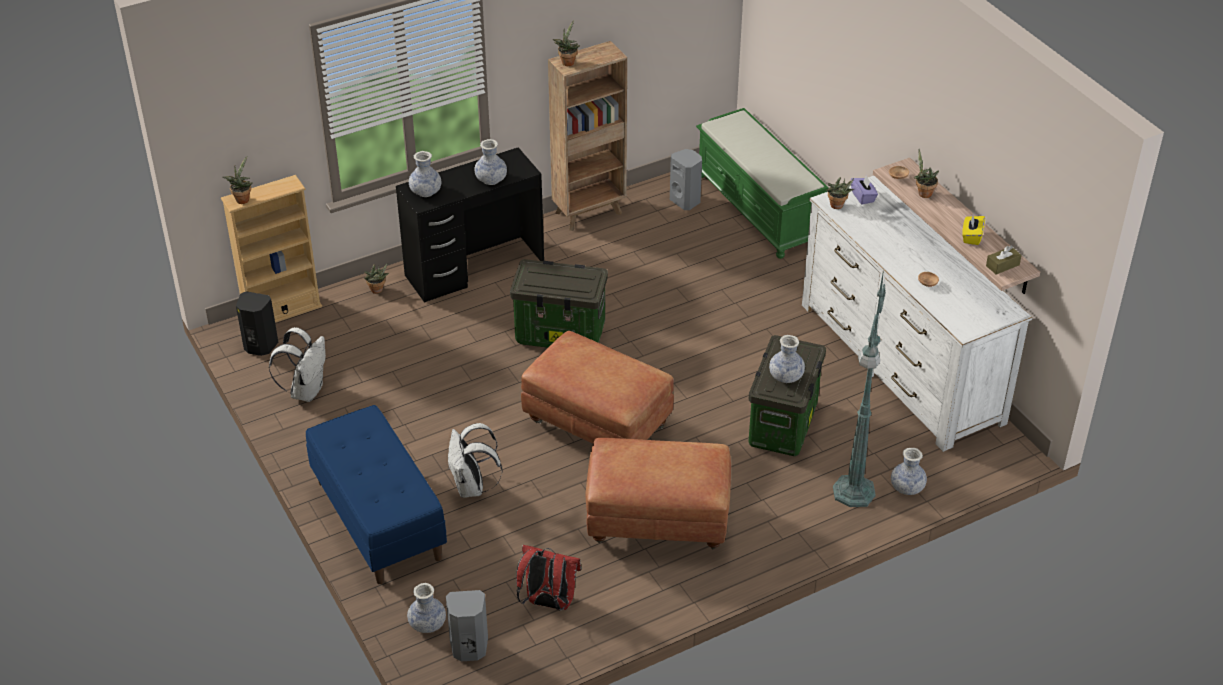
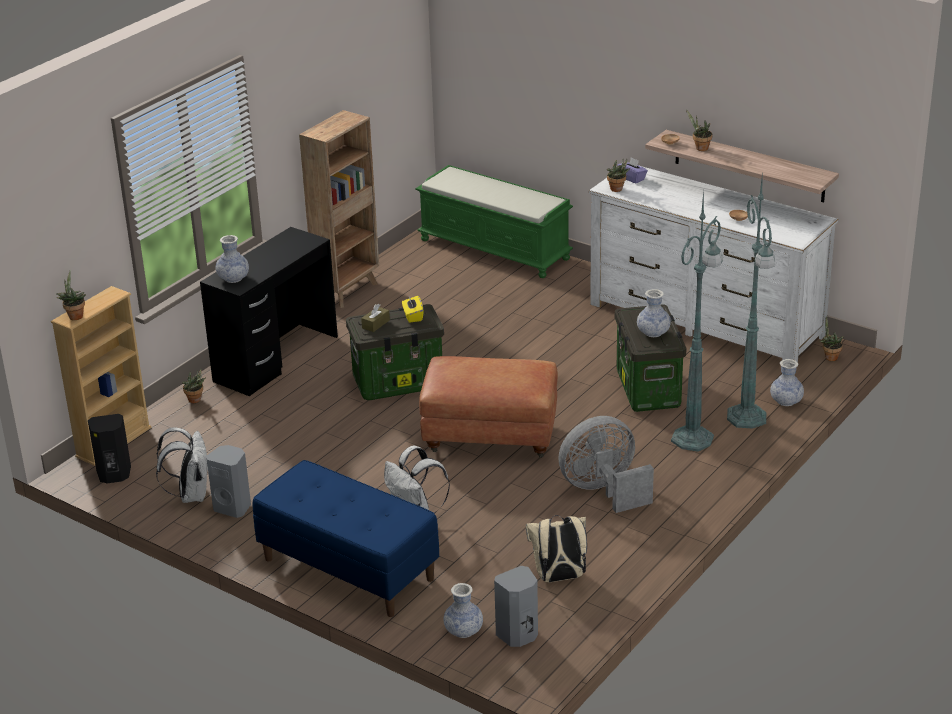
camera: 25 degrees left, 10 degrees down
vase [474,139,507,185] -> none
red backpack [516,545,581,610] -> beige backpack [526,515,587,582]
potted plant [553,20,580,66] -> potted plant moved to [820,316,844,361]
brown ottoman [586,438,731,550] -> grey fan [558,416,654,513]
grey speaker [670,149,702,210] -> grey speaker moved to [206,445,251,518]
yellow tissue box [962,215,985,245] -> yellow tissue box moved to [402,296,424,323]
brown tissue box [986,246,1022,275] -> brown tissue box moved to [361,304,390,332]
none -> green floor lamp [671,191,723,452]

